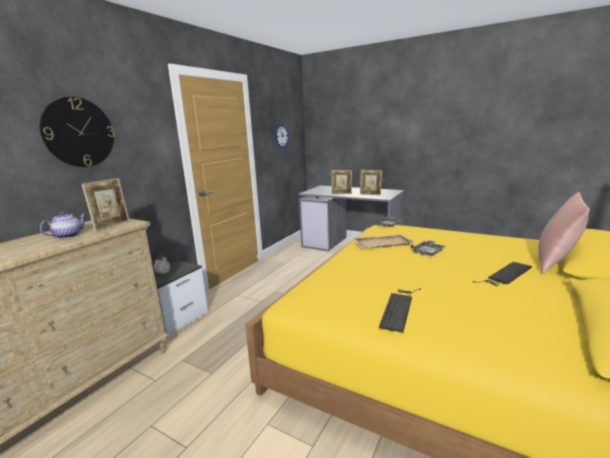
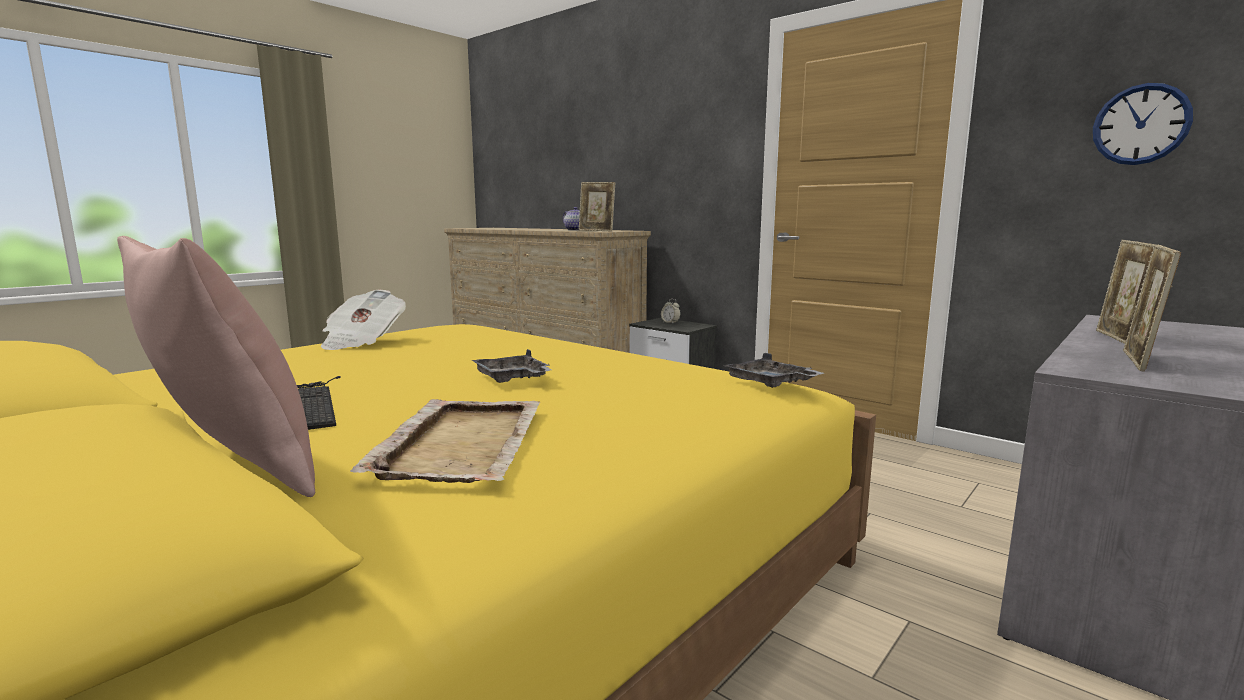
camera: 100 degrees right, 5 degrees down
wall clock [40,97,114,167] -> none
beige tray [352,234,415,248] -> beige tray moved to [350,399,540,483]
keyboard [379,289,420,333] -> newspaper [321,290,406,350]

